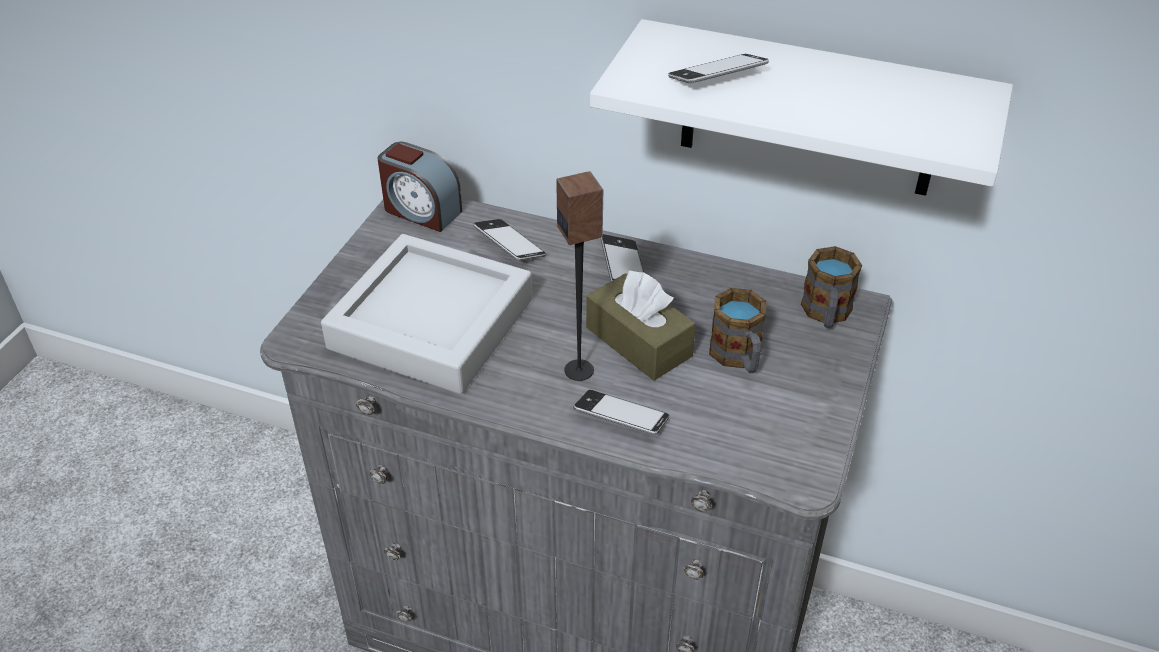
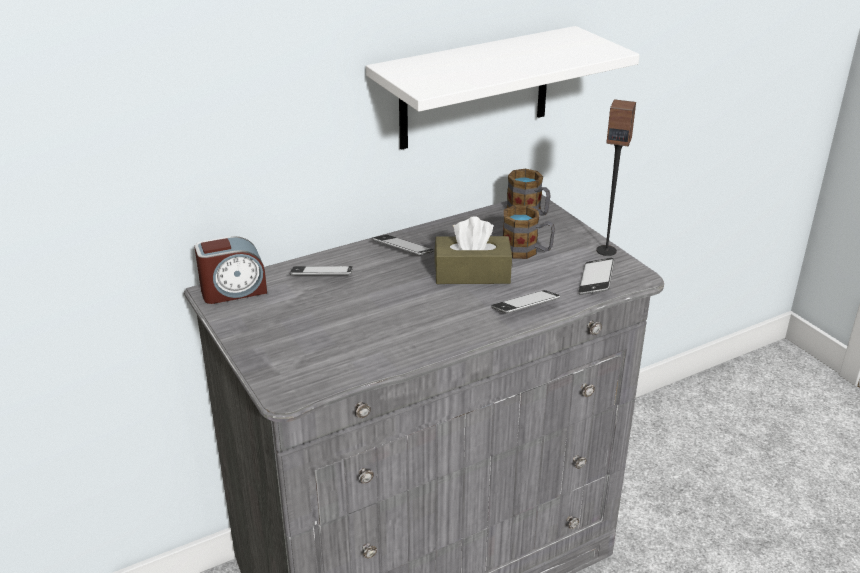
camera: 50 degrees left, 10 degrees down
grey tray [321,234,532,394] -> none
speaker [556,171,603,381] -> speaker moved to [596,99,636,256]
phone [668,54,769,83] -> phone moved to [578,258,614,295]

